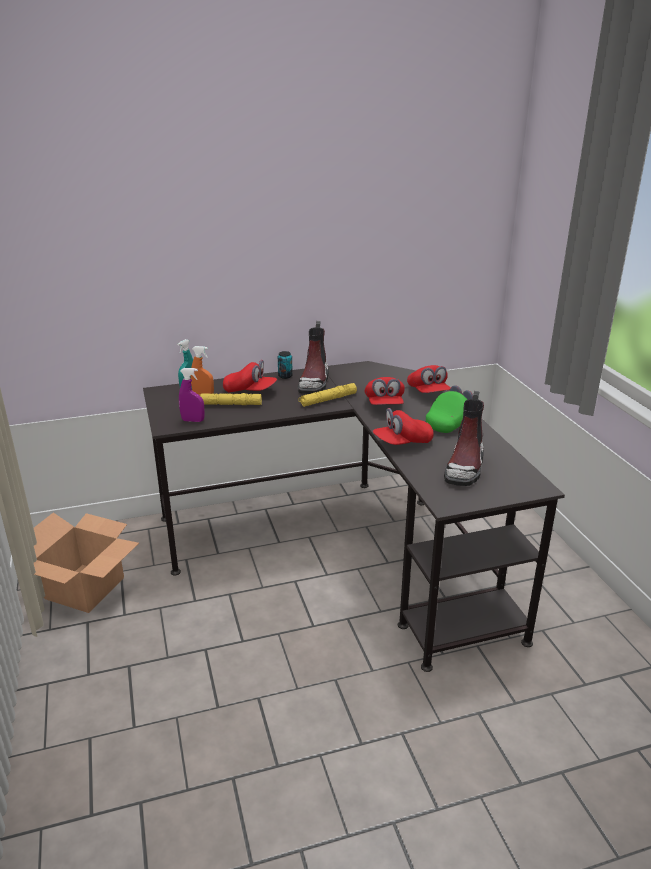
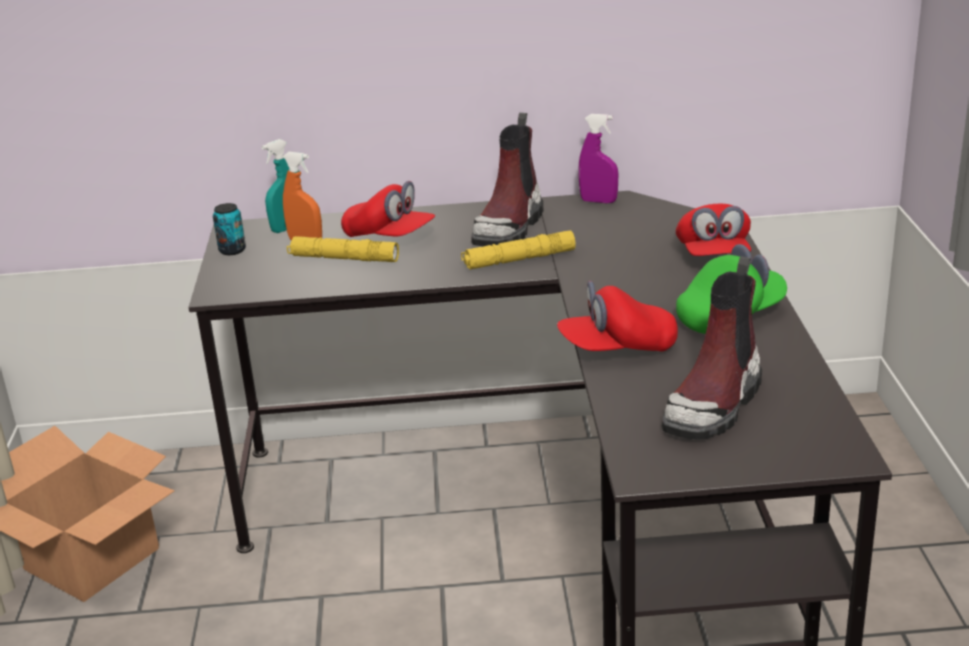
camera: 15 degrees right, 0 degrees up
purple spray bottle [179,368,205,422] -> purple spray bottle moved to [578,114,618,203]
can [278,351,293,379] -> can moved to [213,203,246,255]
red cap [365,377,405,405] -> none

